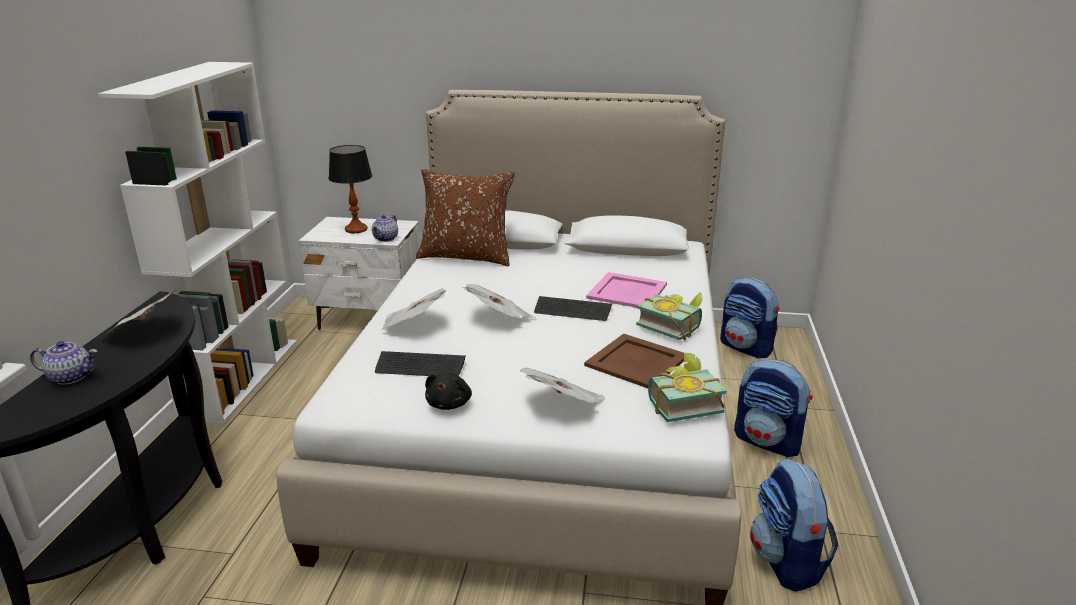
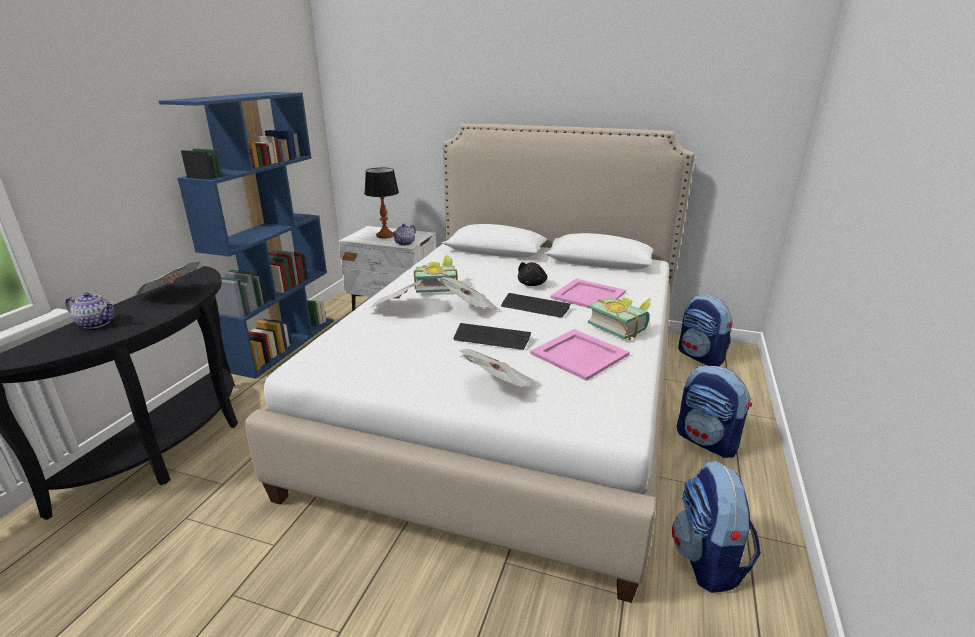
camera: 10 degrees right, 0 degrees up
white bookcase [98,62,297,425] -> blue bookcase [159,92,334,379]
keyboard [375,351,466,376] -> keyboard moved to [453,323,531,350]
brown pillow [416,169,515,266] -> none
black plush toy [425,372,472,410] -> black plush toy moved to [518,262,547,286]
brown tray [584,334,684,388] -> pink tray [530,329,629,381]
book [648,353,727,422] -> book moved to [414,256,458,293]

